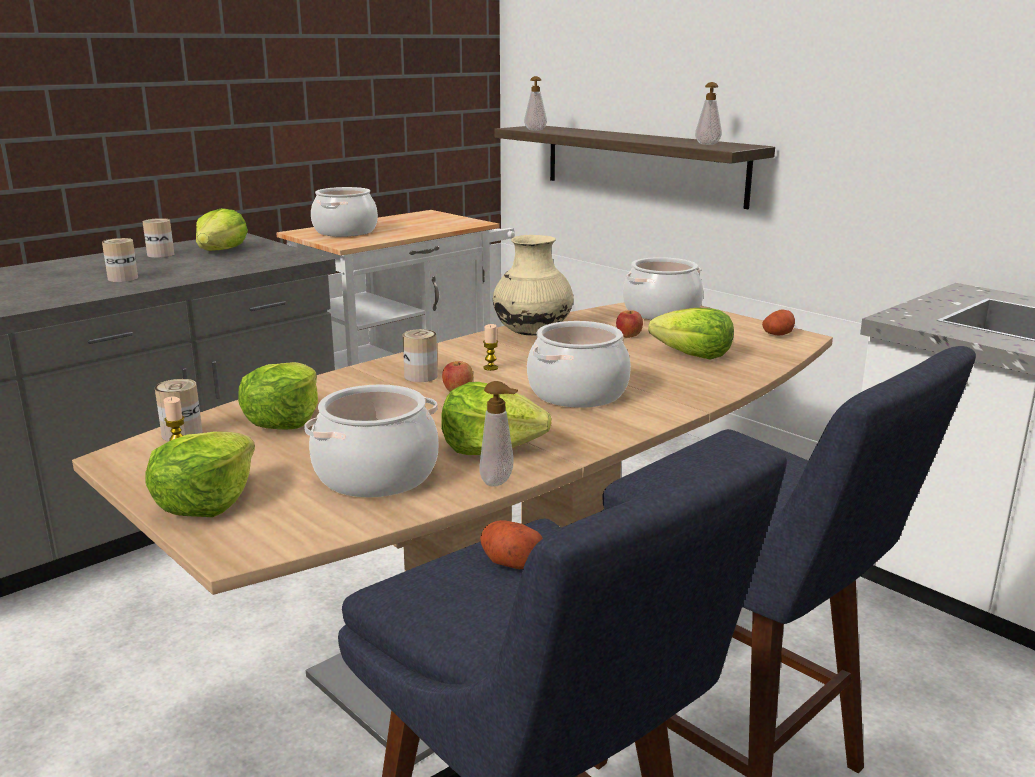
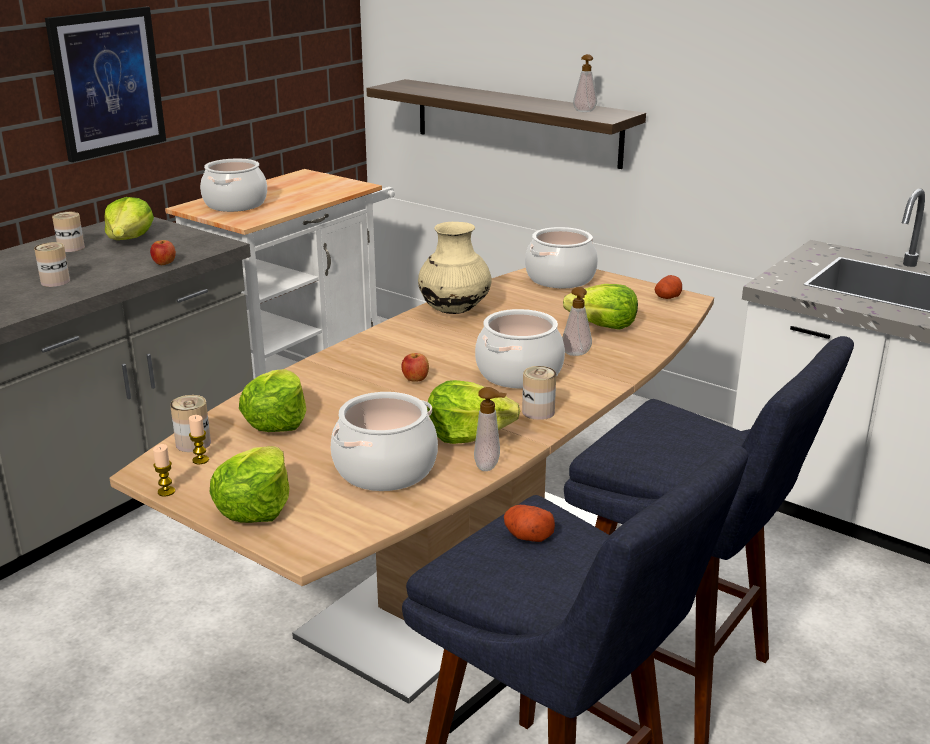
camera: 10 degrees left, 5 degrees up
can [403,329,438,382] -> can moved to [522,366,556,420]
candle [483,324,498,371] -> candle moved to [153,444,175,497]
soap dispenser [524,76,547,130] -> soap dispenser moved to [562,287,592,356]
apple [616,310,643,338] -> apple moved to [150,240,176,265]
none -> picture [45,7,166,162]

